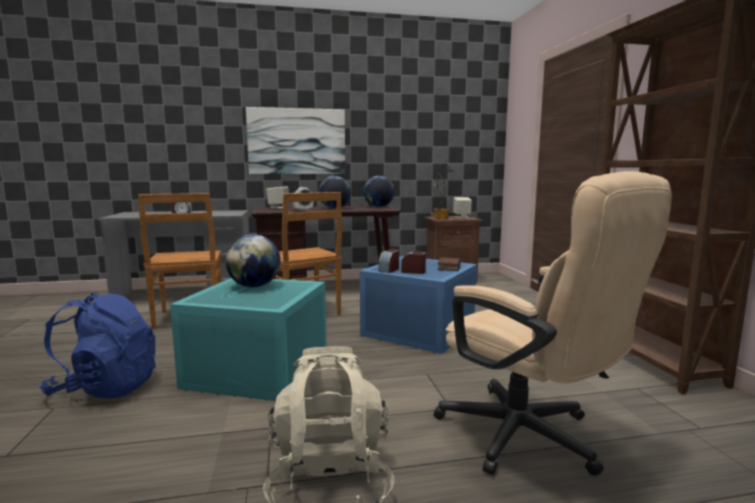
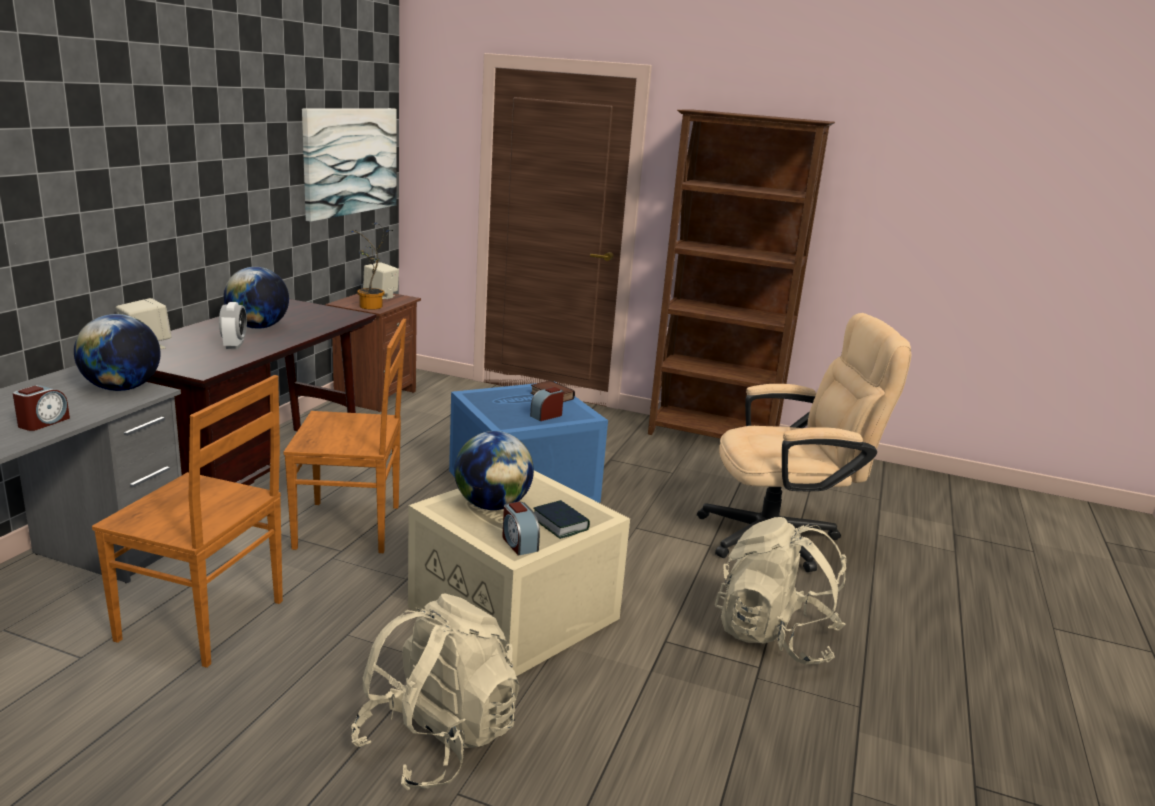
camera: 60 degrees left, 10 degrees up
blue backpack [39,293,156,399] -> beige backpack [351,593,520,790]
turquoise storage box [170,278,327,401] -> beige storage box [408,471,630,676]
picture [246,107,345,174] -> picture moved to [302,108,397,222]
globe [363,176,395,207] -> globe moved to [74,314,161,391]
alarm clock [379,249,399,273] -> alarm clock moved to [502,502,540,556]
none -> book [533,500,590,539]

